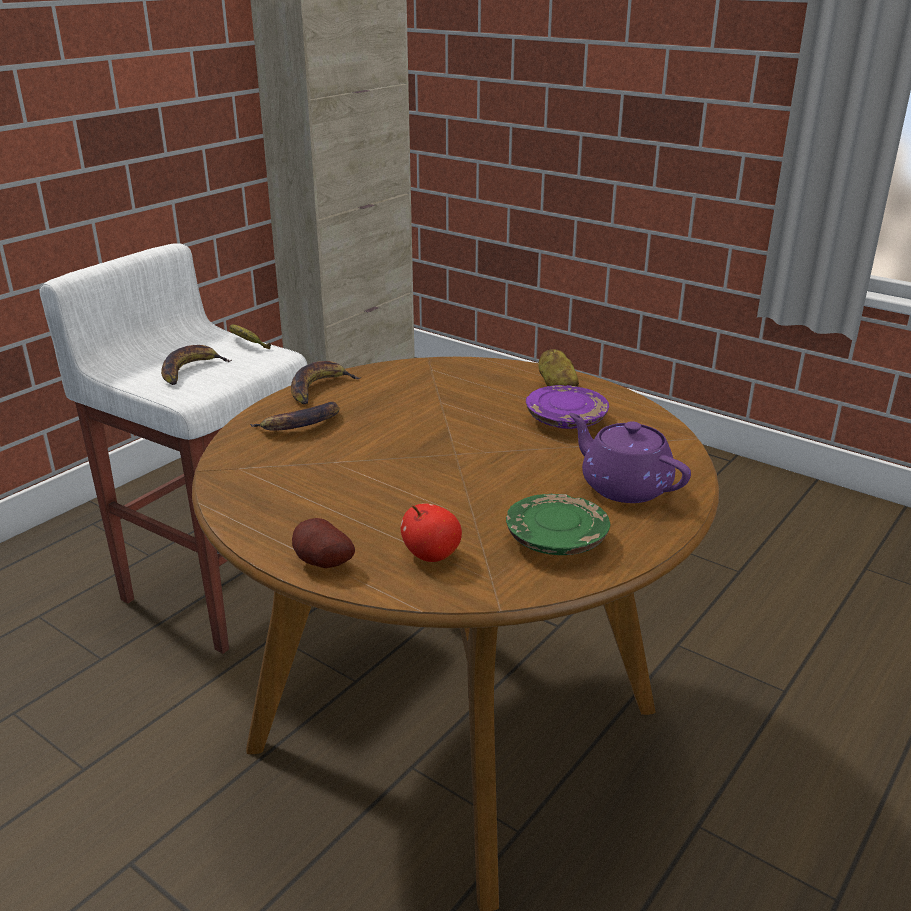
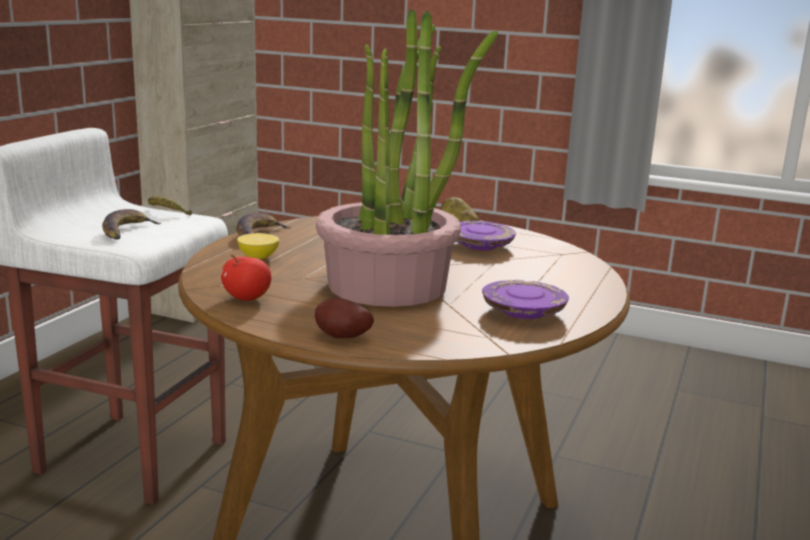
camera: 15 degrees left, 10 degrees down
banana [250,402,340,431] -> lemon [237,233,279,259]
apple [401,503,462,562] -> apple moved to [221,254,271,301]
green plate [506,494,610,555] -> purple plate [482,280,569,319]
purple teapot [569,413,691,503] -> none
none -> potted plant [316,9,498,307]

